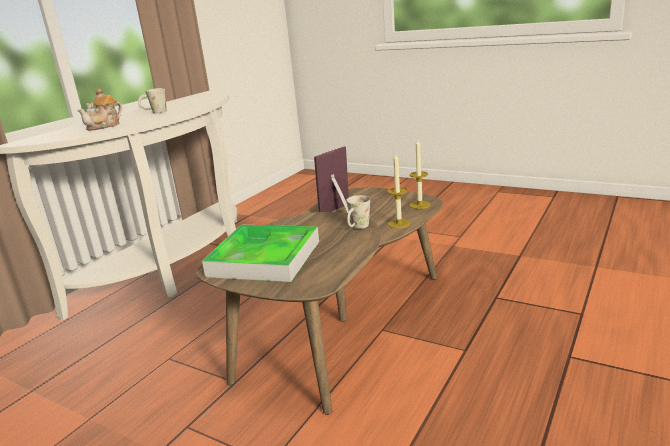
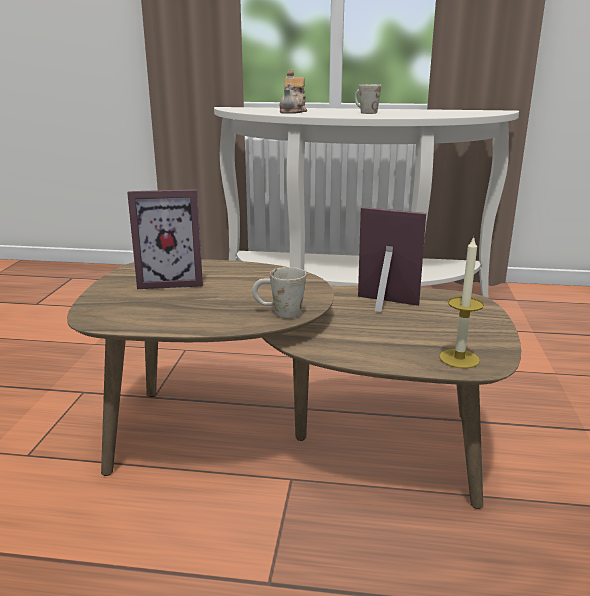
camera: 65 degrees right, 0 degrees up
teapot [77,89,123,131] -> teapot turned 90 degrees counterclockwise [279,70,307,114]
tray [202,225,319,282] -> picture frame [127,189,203,289]
candle [388,152,411,228] -> none

